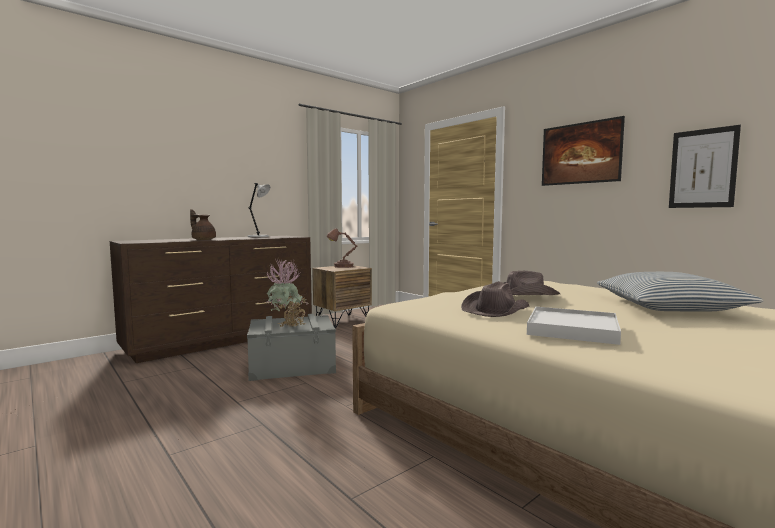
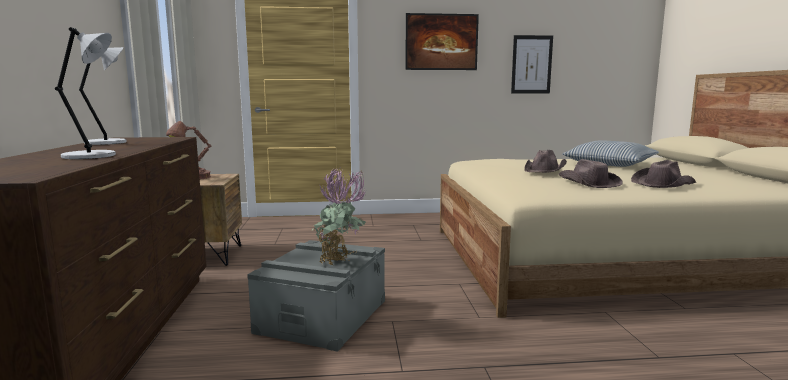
camera: 55 degrees left, 5 degrees up
brown teapot [190,209,216,240] -> grey table lamp [55,27,116,159]
white tray [527,307,621,345] -> brown hat [631,160,696,188]

